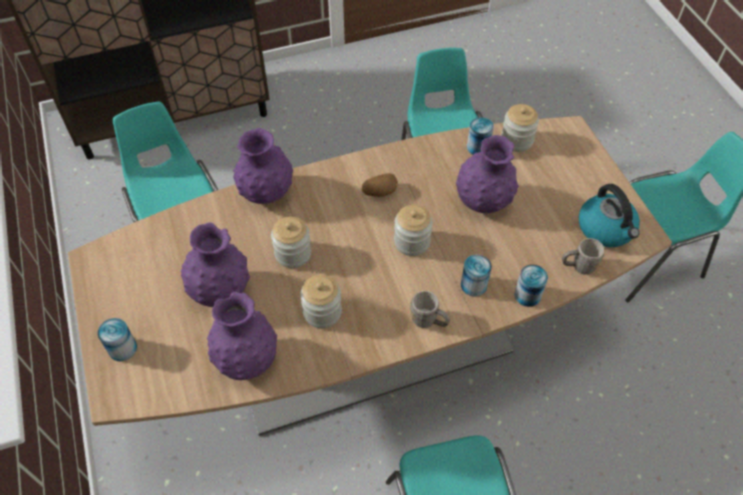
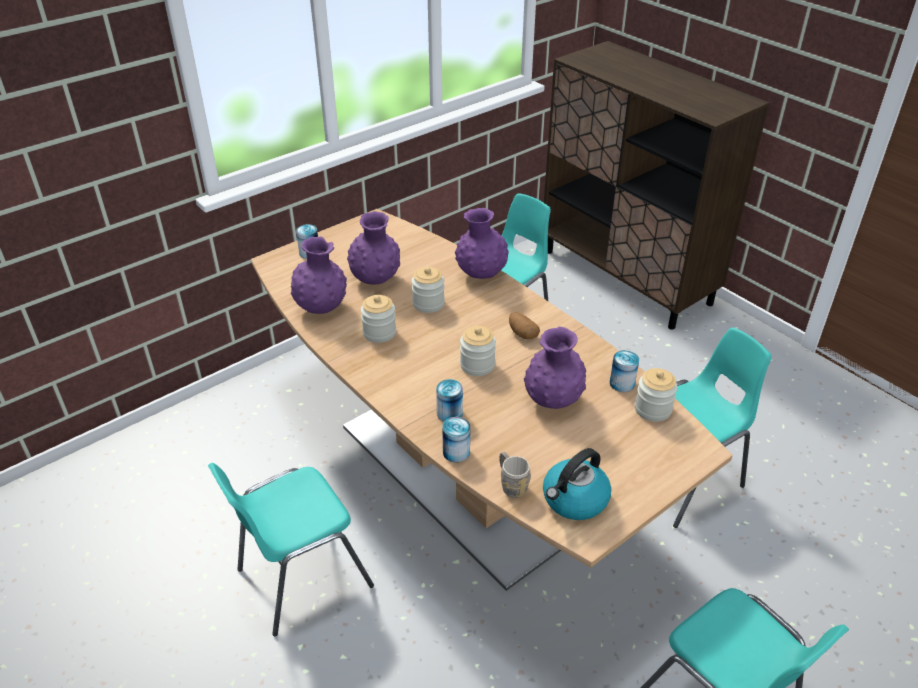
camera: 70 degrees right, 15 degrees down
grey mug [410,291,450,328] -> none

